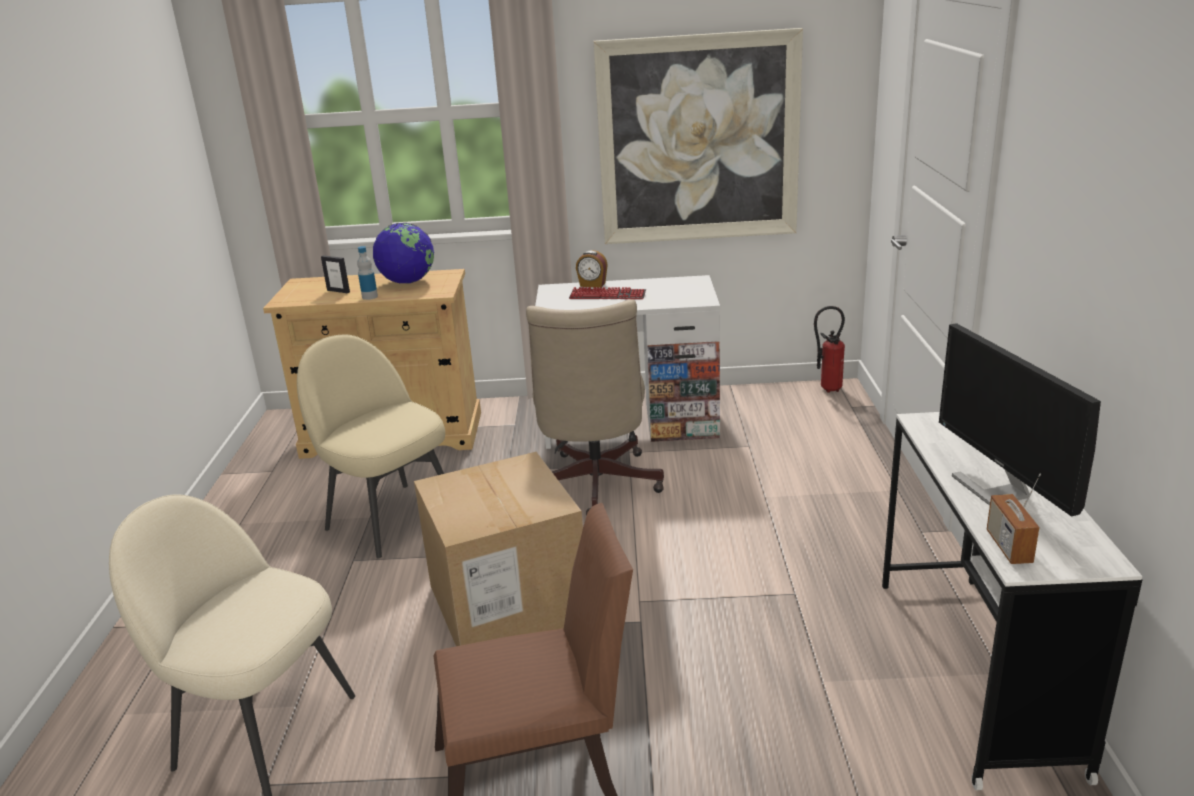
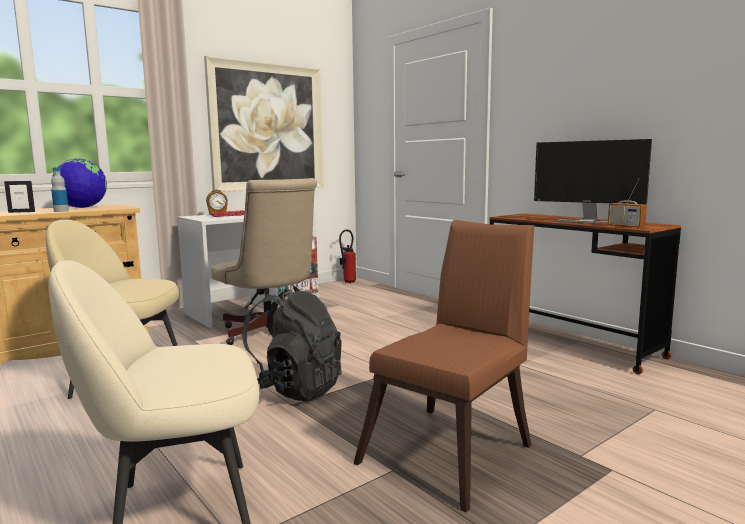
camera: 40 degrees left, 15 degrees down
cardboard box [414,452,583,646] -> black backpack [242,289,342,401]
white desk [882,412,1142,790] -> brown desk [490,213,681,375]

